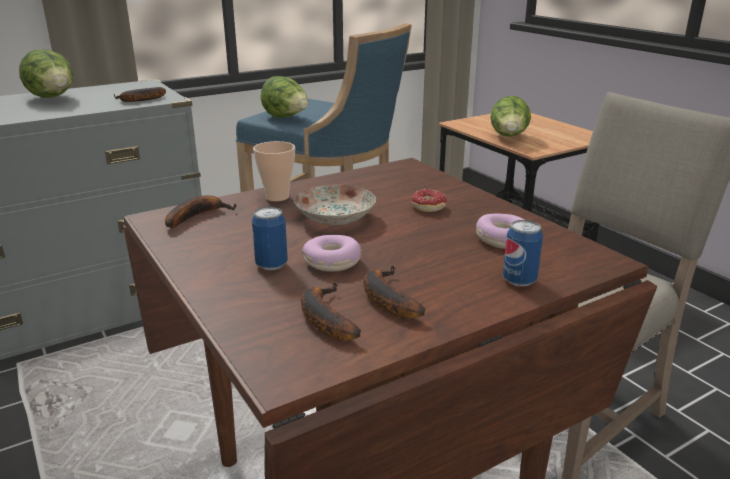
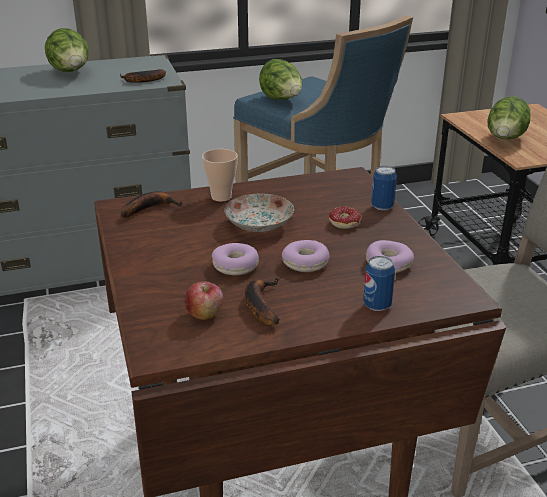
camera: 15 degrees right, 5 degrees up
can [252,207,288,270] -> can moved to [371,166,397,211]
banana [301,282,361,340] -> apple [185,281,223,320]
none -> donut [282,240,330,272]

